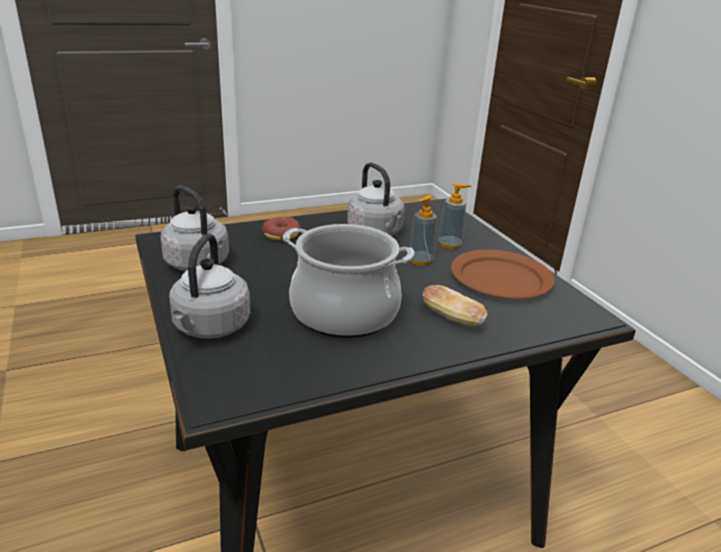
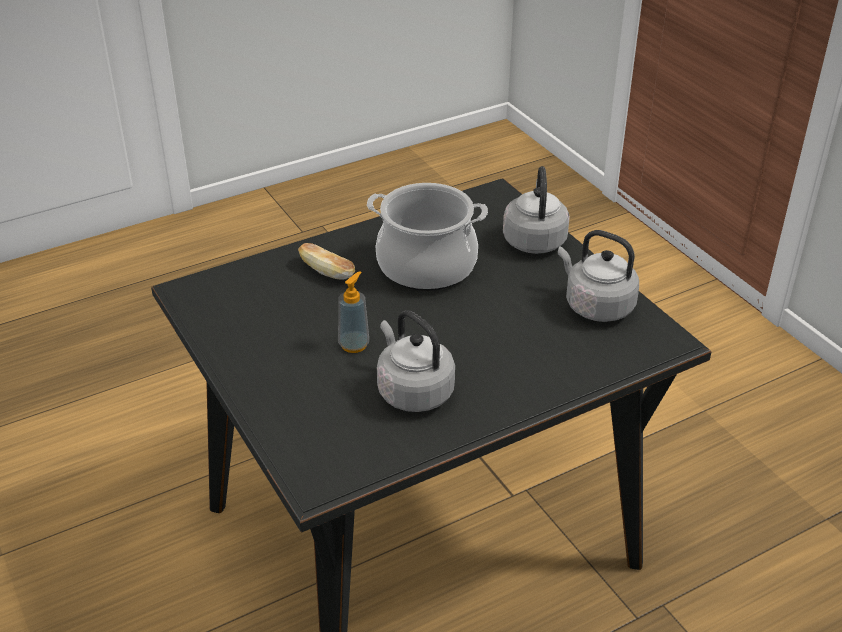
camera: 175 degrees right, 10 degrees up
donut [263,217,301,241] -> none
soap dispenser [438,183,471,249] -> none
brown plate [451,250,555,299] -> none

